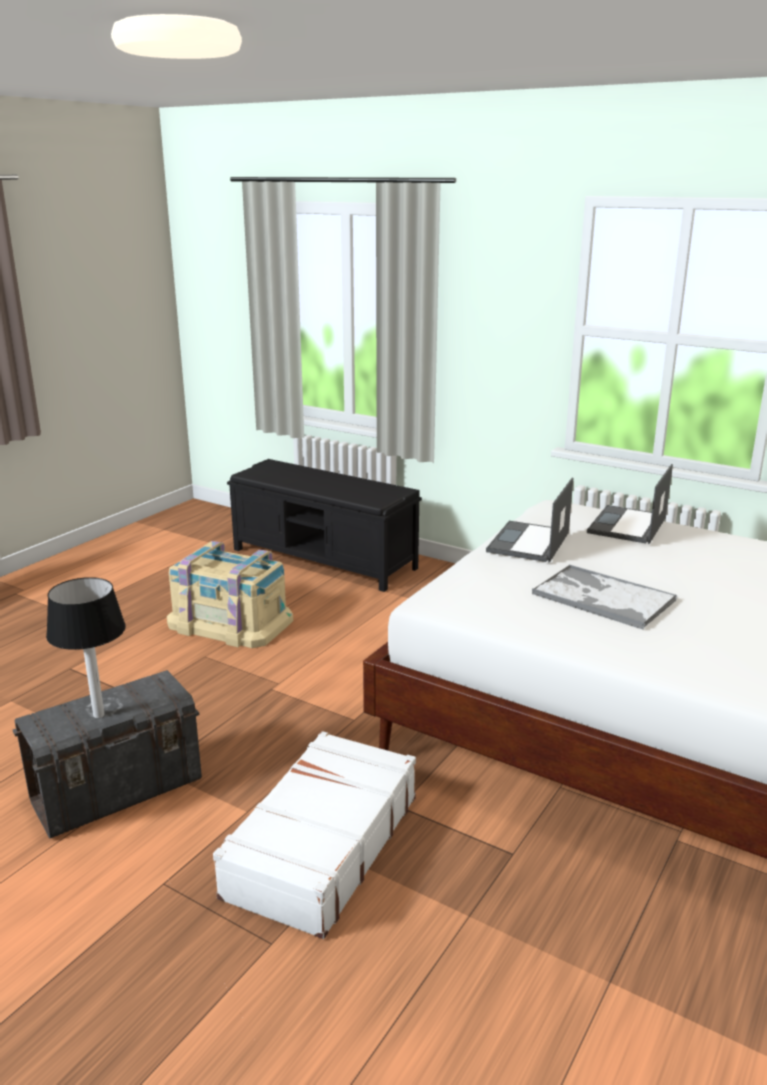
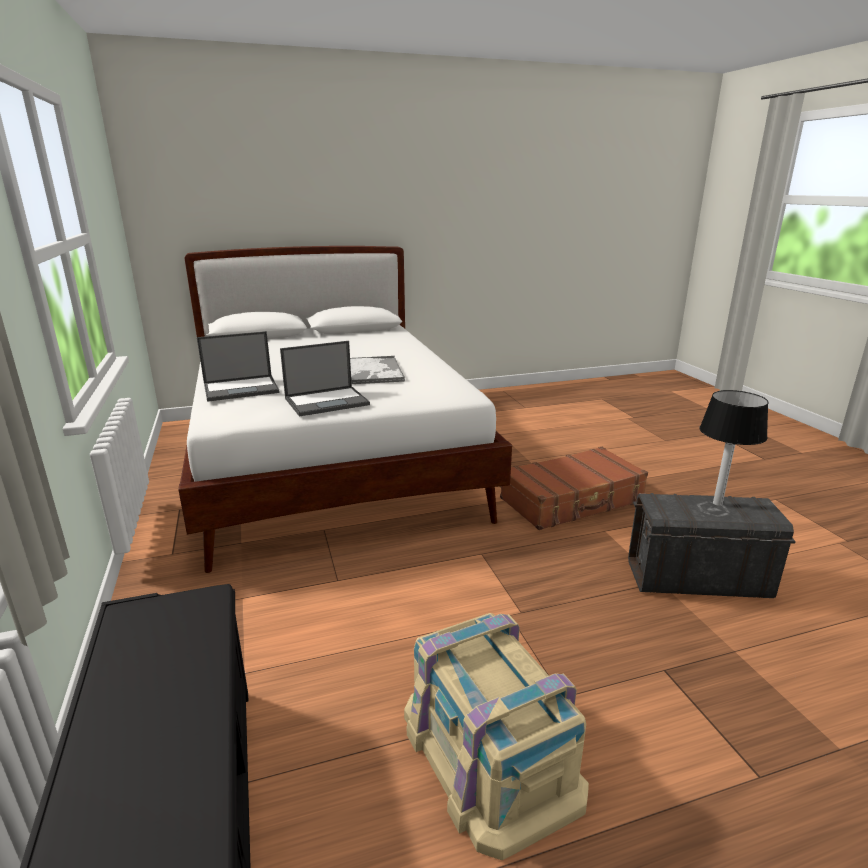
camera: 140 degrees left, 0 degrees up
white suitcase [213,731,416,939] -> brown suitcase [500,447,648,530]

